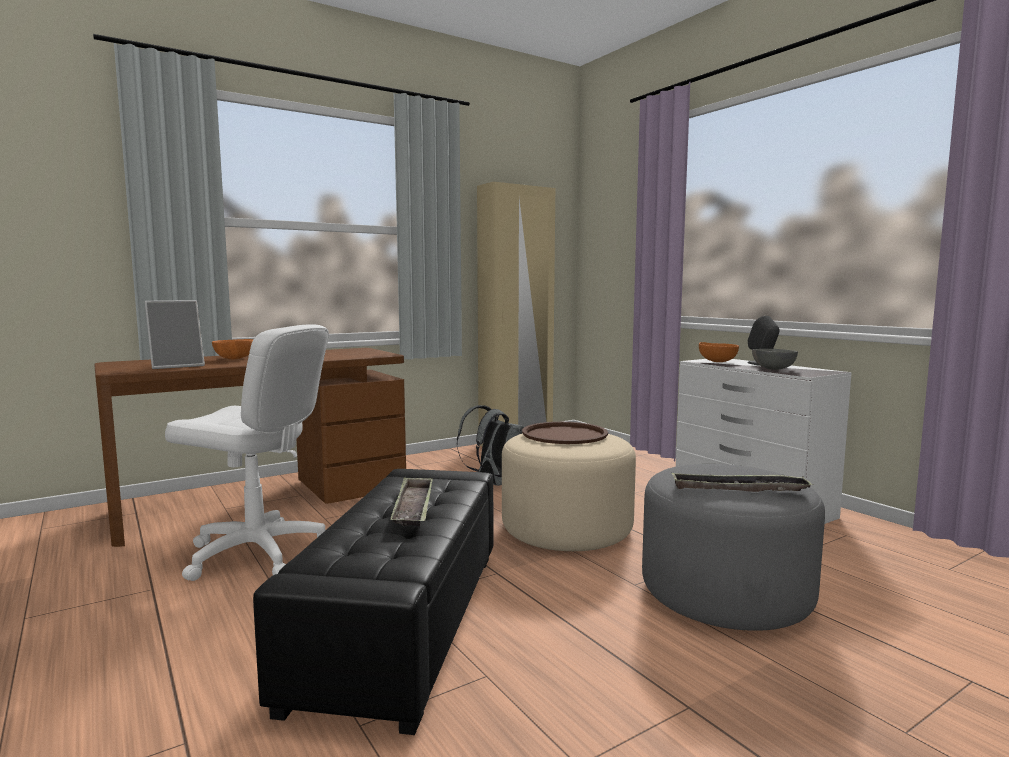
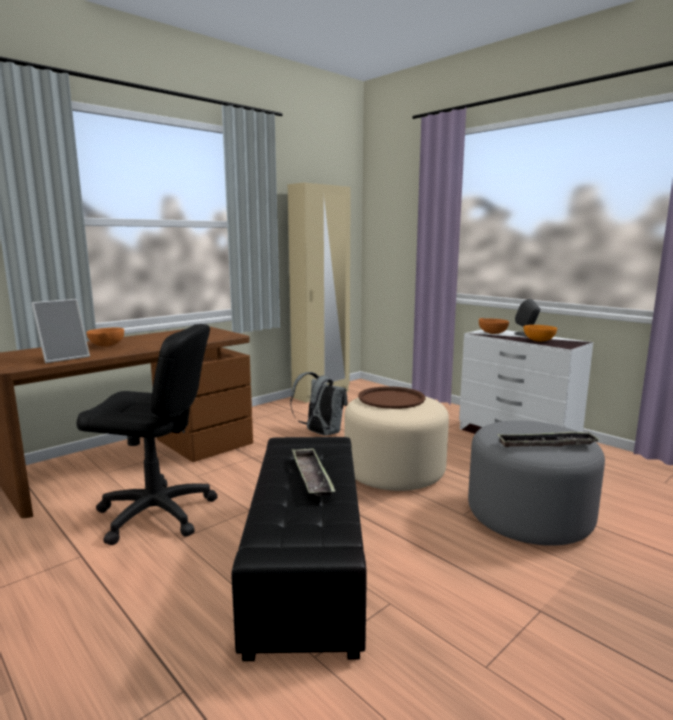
camera: 10 degrees left, 5 degrees up
white office chair [165,324,329,581] -> black office chair [76,324,218,545]
grey bowl [752,349,798,370] -> orange bowl [523,325,557,342]

